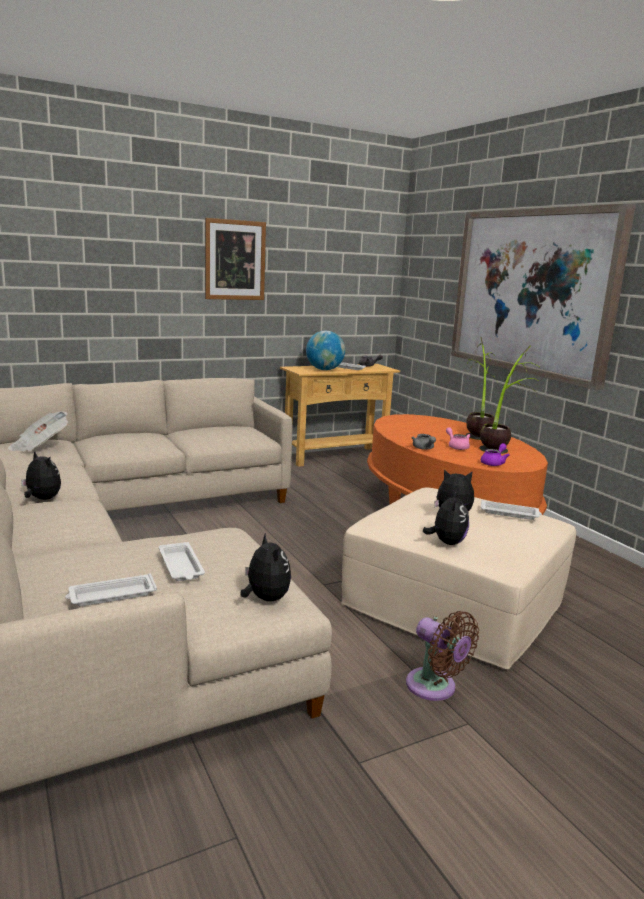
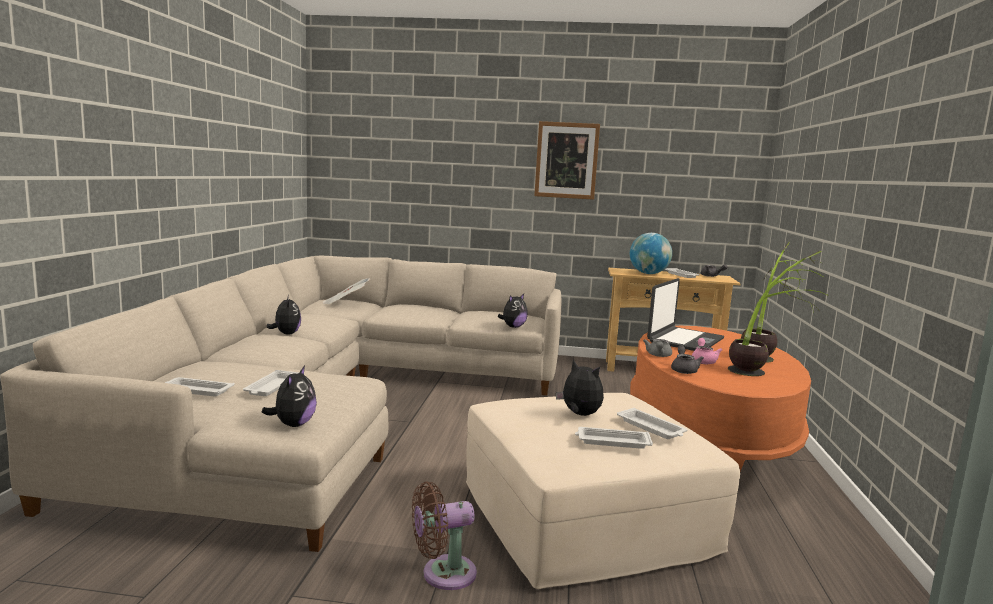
camera: 35 degrees right, 5 degrees down
brown fan [406,611,479,701] -> brown fan turned 75 degrees clockwise [412,481,477,590]
plush toy [423,490,469,545] -> plush toy moved to [498,294,528,328]
picture [451,204,636,390] -> none
purple teapot [481,443,510,466] -> none
none -> white tray [575,427,653,449]
none -> laptop [647,278,724,351]
none -> grey teapot [671,345,704,374]

